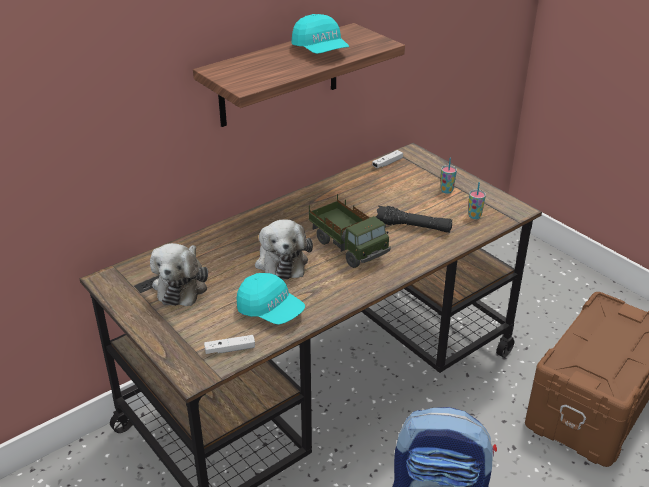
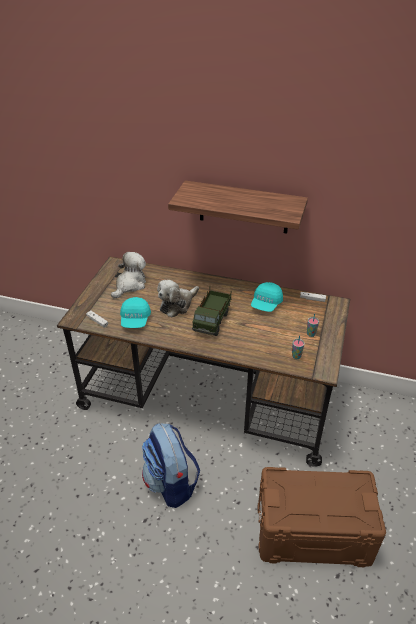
camera: 55 degrees right, 5 degrees up
plush toy [150,243,208,306] -> plush toy turned 150 degrees clockwise [111,252,146,298]
turquoise cap [292,14,349,54] -> turquoise cap moved to [251,282,283,312]
black flashlight [376,206,452,233] -> none

